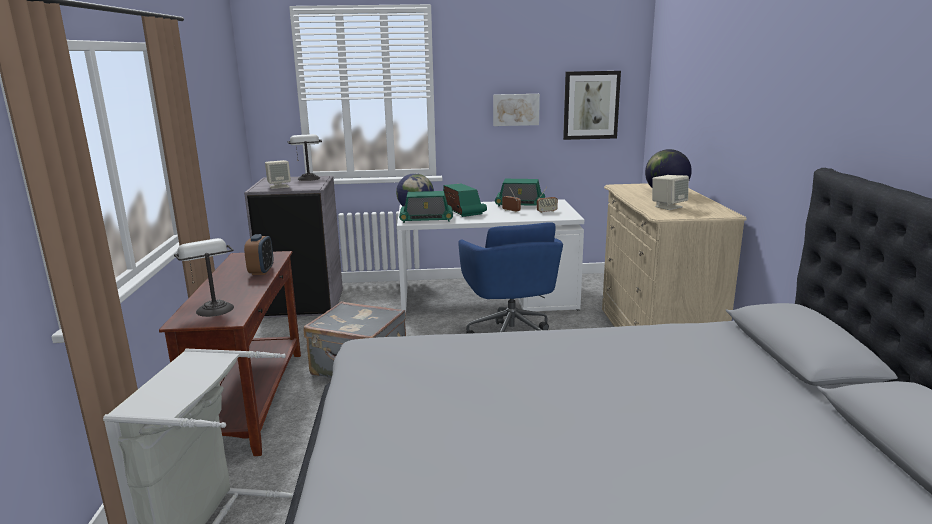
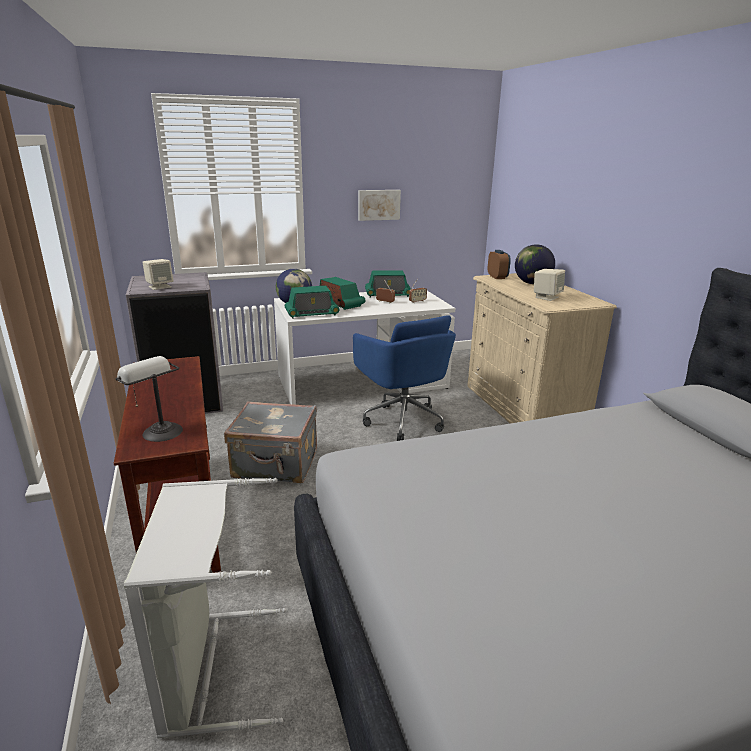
camera: 15 degrees left, 5 degrees up
alarm clock [244,234,273,275] -> alarm clock moved to [488,250,511,279]
table lamp [288,134,322,181] -> none
picture [563,71,621,140] -> none

